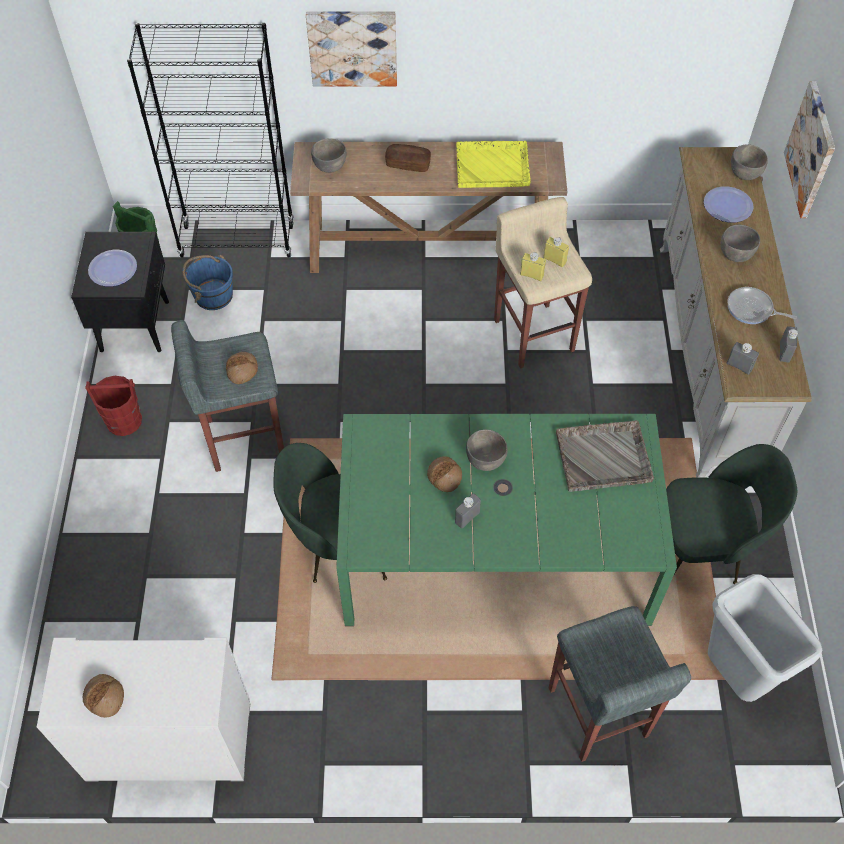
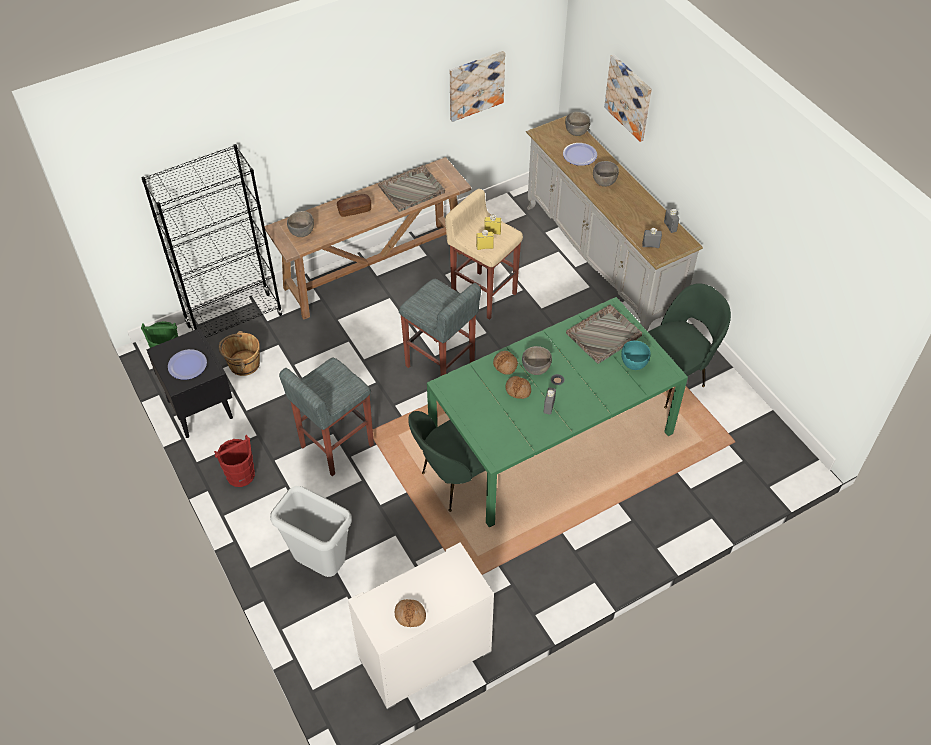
camera: 30 degrees left, 5 degrees down
blue bucket [182,255,233,310] -> brown bucket [219,331,260,376]
bread [226,352,258,384] -> bread moved to [493,351,518,375]
picture [306,11,397,87] -> picture moved to [450,51,505,122]
yellow tray [456,141,531,188] -> grey tray [378,165,445,212]
grey stool [549,606,691,762] -> grey stool moved to [398,279,481,376]
grey trash can [708,574,822,702] -> grey trash can moved to [270,486,352,577]
frying pan [728,287,797,324] -> none
none -> turquoise bowl [621,341,651,370]

